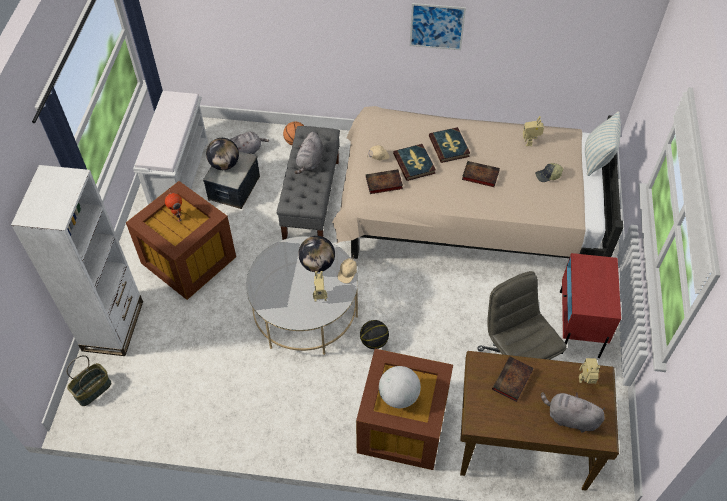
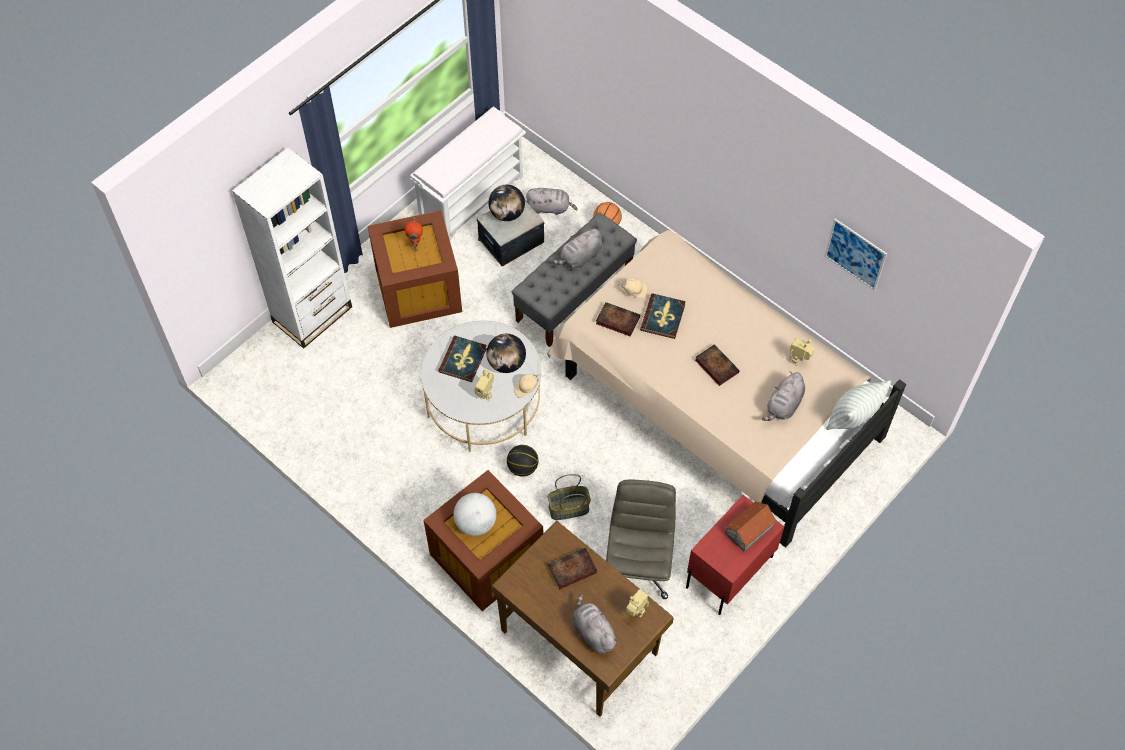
camera: 35 degrees right, 5 degrees up
basket [67,355,111,406] -> basket moved to [548,474,591,520]
picture [410,3,466,50] -> picture moved to [825,219,887,291]
book [429,127,470,163] -> book moved to [438,336,487,382]
cap [535,163,563,182] -> grey plush toy [762,372,805,421]
none -> toy house [725,501,777,552]

